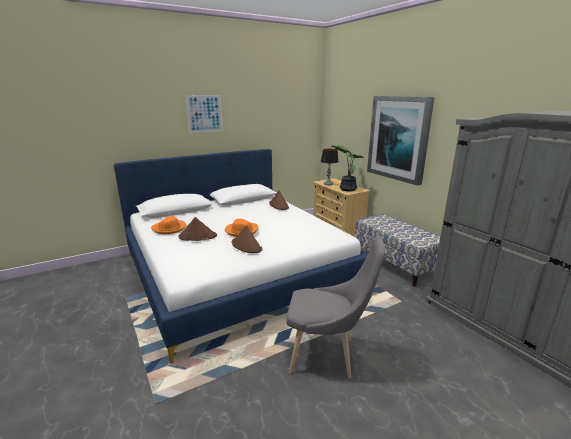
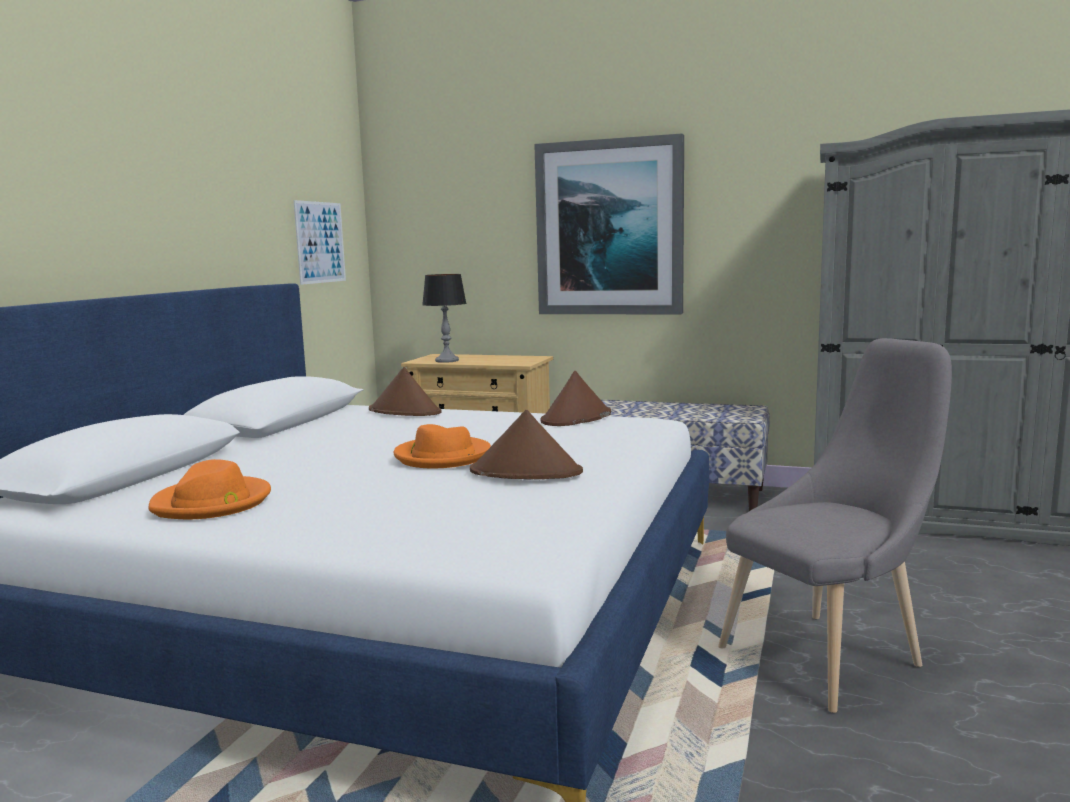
camera: 40 degrees left, 10 degrees down
brown hat [178,217,217,241] -> brown hat moved to [540,371,611,426]
picture [186,95,223,133] -> picture moved to [293,200,346,285]
potted plant [331,145,364,191] -> none

